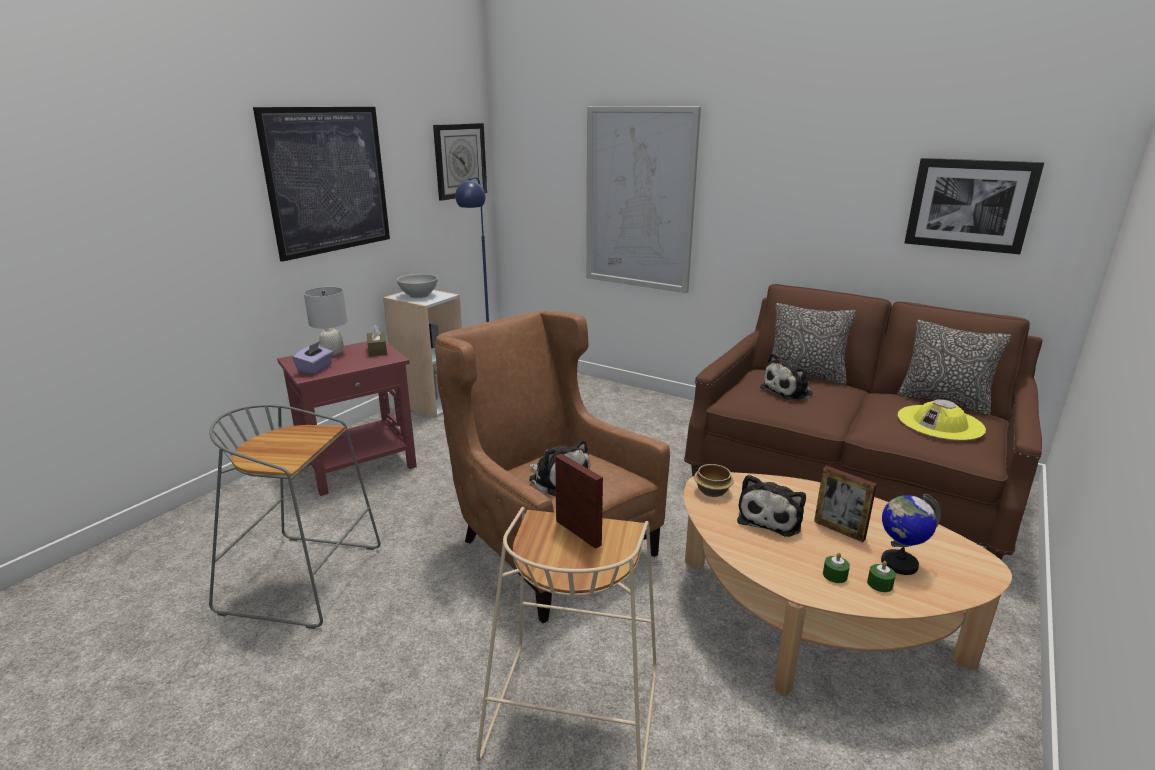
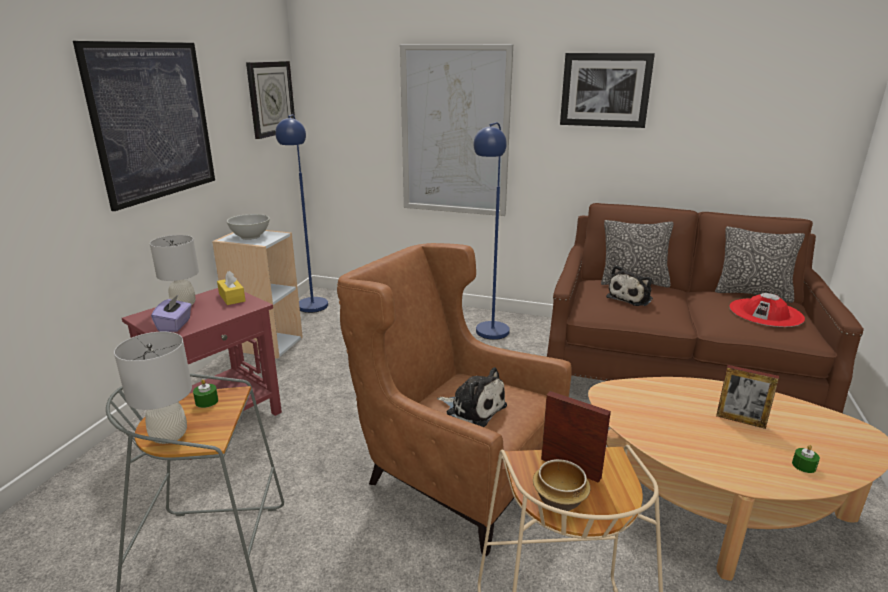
camera: 15 degrees left, 0 degrees up
brown tissue box [367,324,387,356] -> yellow tissue box [217,271,246,305]
bowl [694,464,734,497] -> bowl moved to [533,459,590,511]
plush toy [737,475,806,537] -> none
green candle [823,553,850,583] -> green candle moved to [193,379,218,408]
globe [881,493,941,575] -> none
yellow hat [897,399,986,440] -> red hat [729,293,805,327]
picture [904,158,1044,254] -> picture moved to [560,53,655,128]
none -> grey table lamp [114,332,192,444]
none -> blue floor lamp [474,122,510,340]

